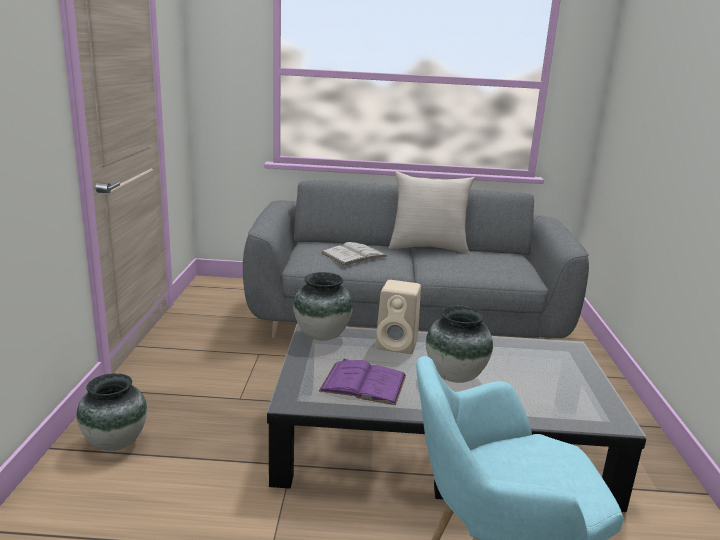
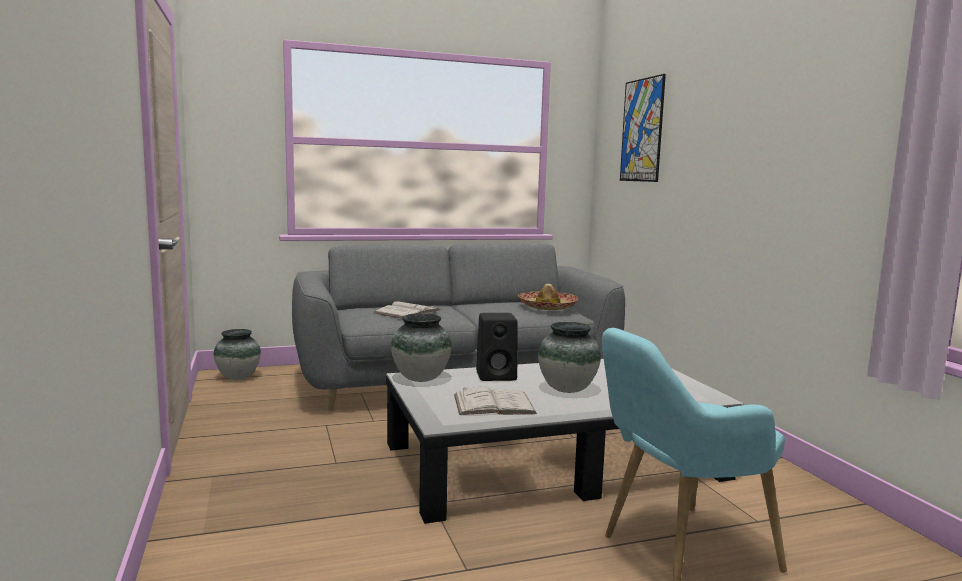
camera: 20 degrees left, 10 degrees down
vase [77,373,147,451] -> vase moved to [214,329,261,380]
purple book [319,359,406,405] -> white book [454,386,537,415]
beige speaker [376,280,421,354] -> black speaker [476,313,518,381]
beige pillow [389,171,475,254] -> none
none -> hat [518,284,578,310]
none -> picture [620,74,666,182]

